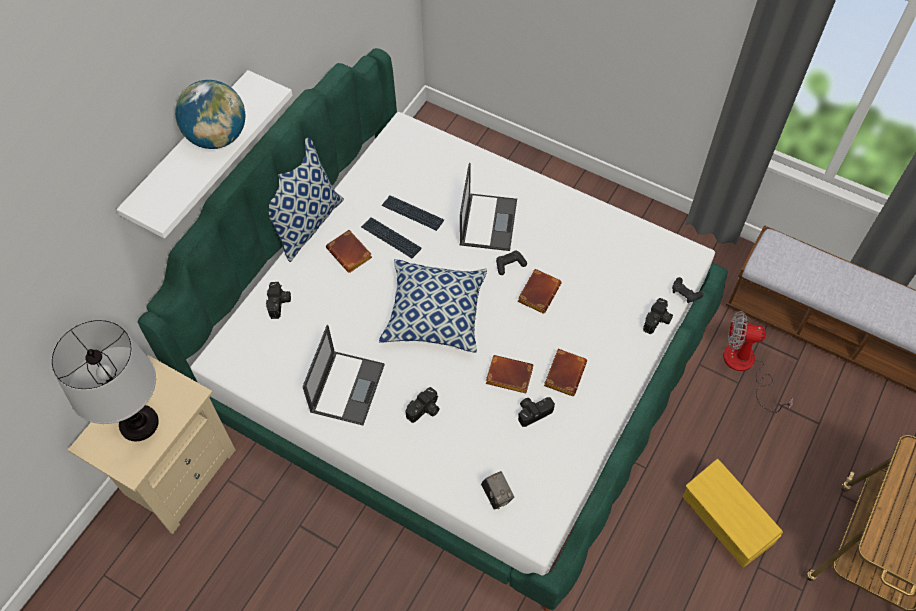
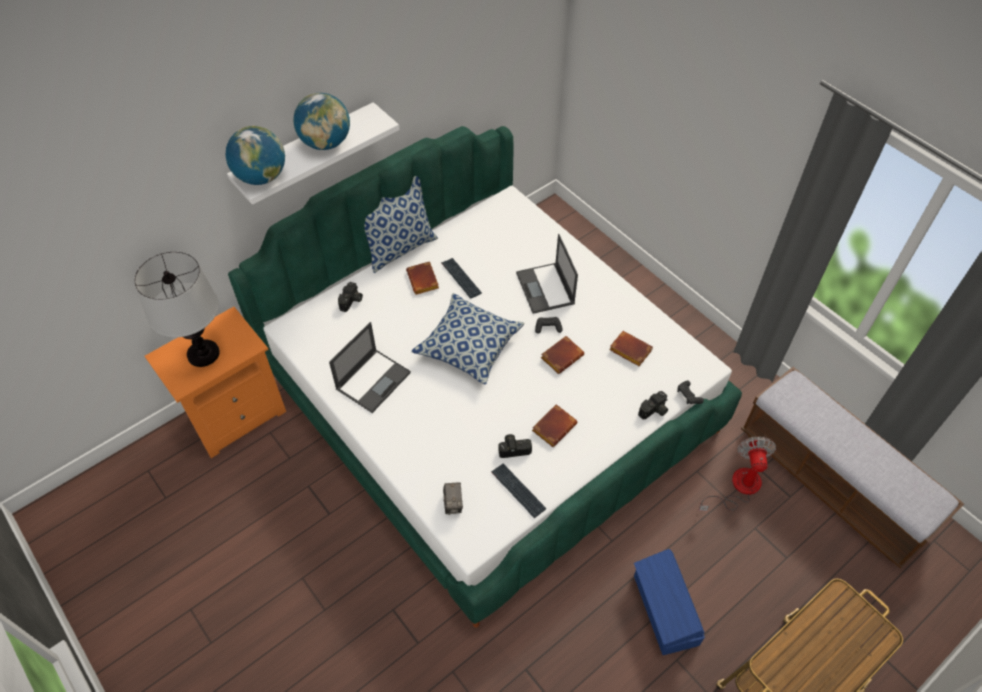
camera: 20 degrees right, 5 degrees down
beige nightstand [68,355,236,534] -> orange nightstand [145,307,286,458]
keyboard [382,195,444,231] -> keyboard moved to [491,464,546,518]
camera [406,387,440,423] -> none
laptop [460,163,517,251] -> laptop turned 135 degrees clockwise [516,234,578,314]
brown book [486,355,534,393] -> brown book moved to [609,331,653,366]
yellow storage box [683,459,783,567] -> blue storage box [634,549,705,655]
fan [723,311,793,413] -> fan turned 60 degrees clockwise [699,437,776,511]
none -> globe [225,126,285,185]

